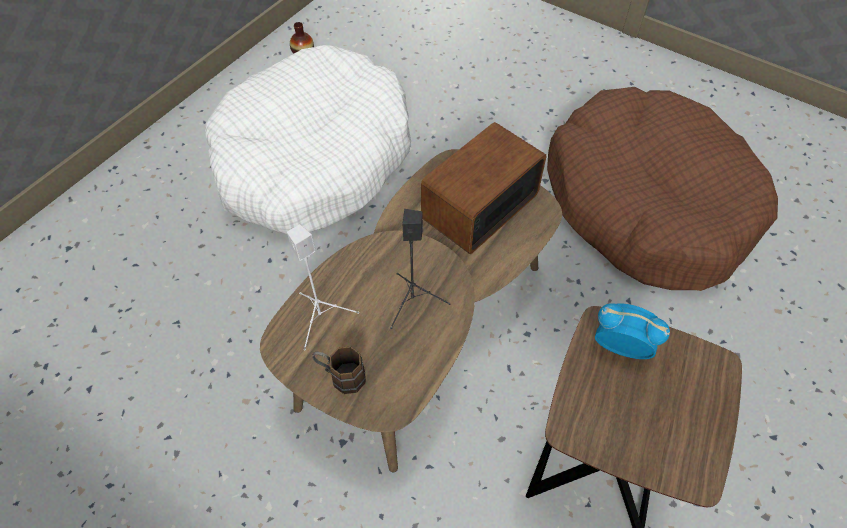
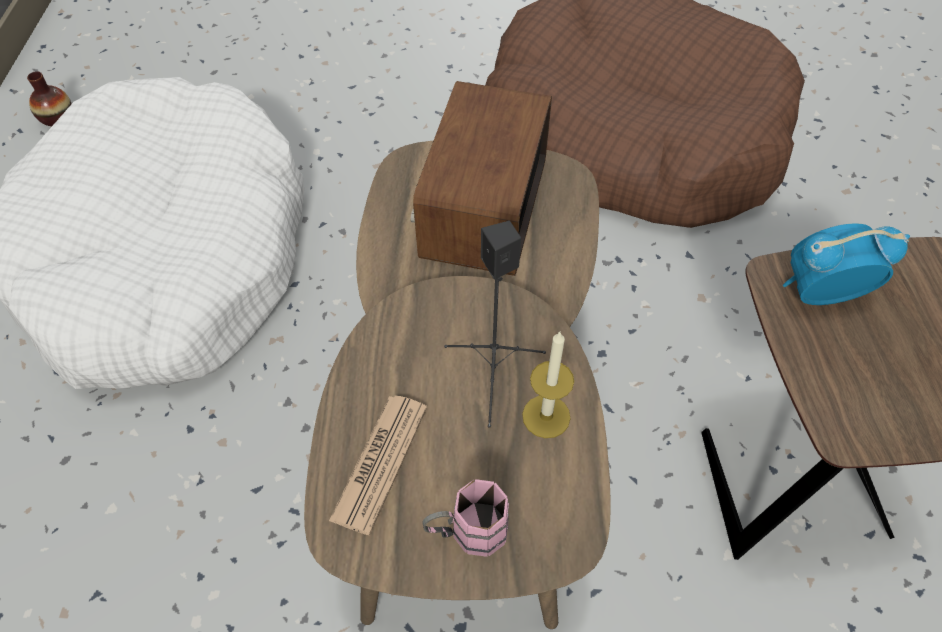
camera: 30 degrees left, 0 degrees up
white speaker [287,224,359,351] -> newspaper [329,396,427,535]
brown mug [312,346,366,394] -> pink mug [422,479,509,557]
none -> candle [522,332,574,438]

